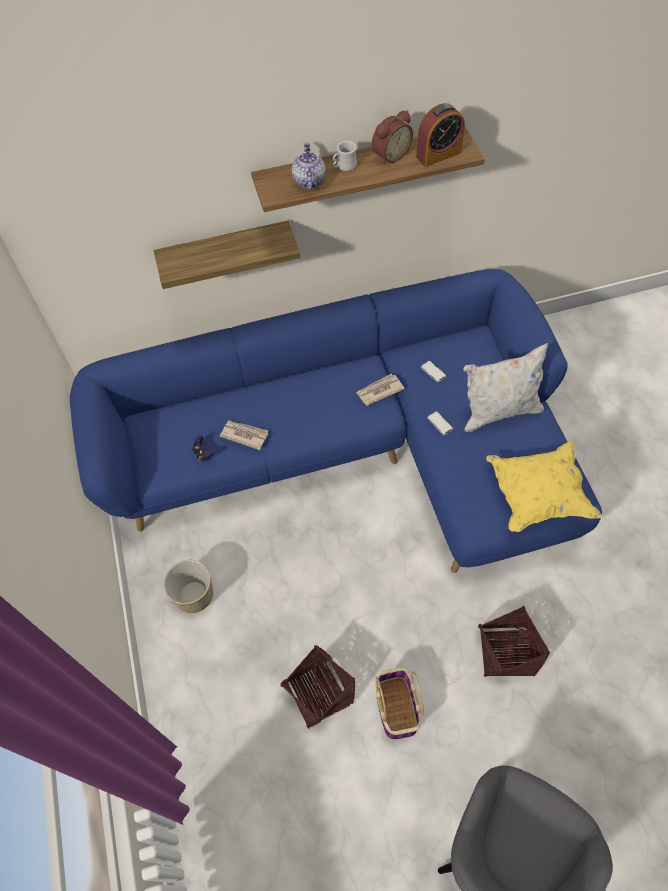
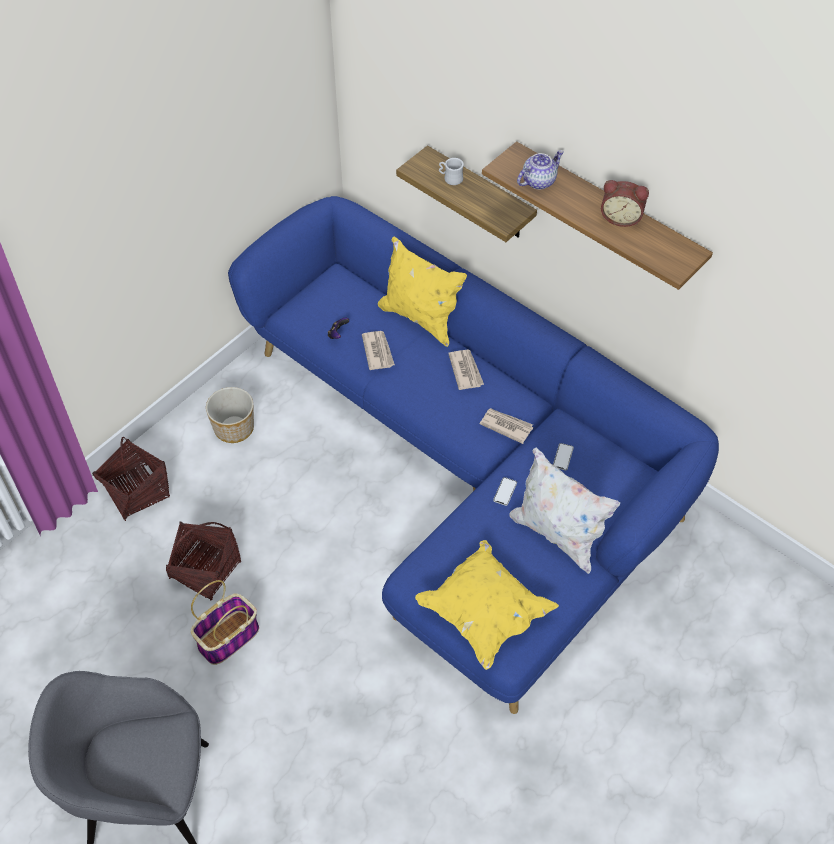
camera: 55 degrees right, 5 degrees down
white mug [333,141,357,171] -> white mug moved to [439,158,464,185]
alarm clock [416,103,465,167] -> none
basket [478,606,550,677] -> basket moved to [92,437,170,521]
none -> yellow pillow [378,236,467,347]
none -> newspaper [448,350,484,390]

